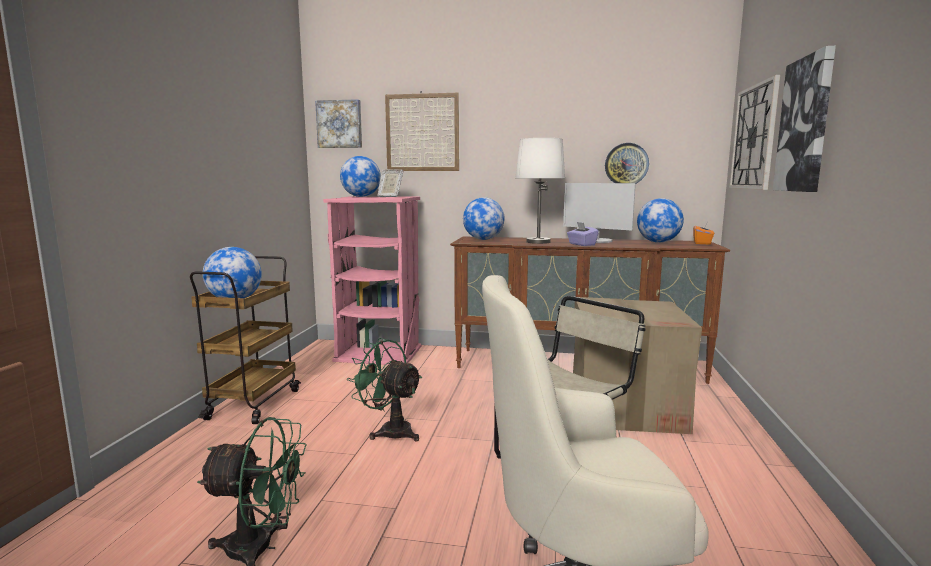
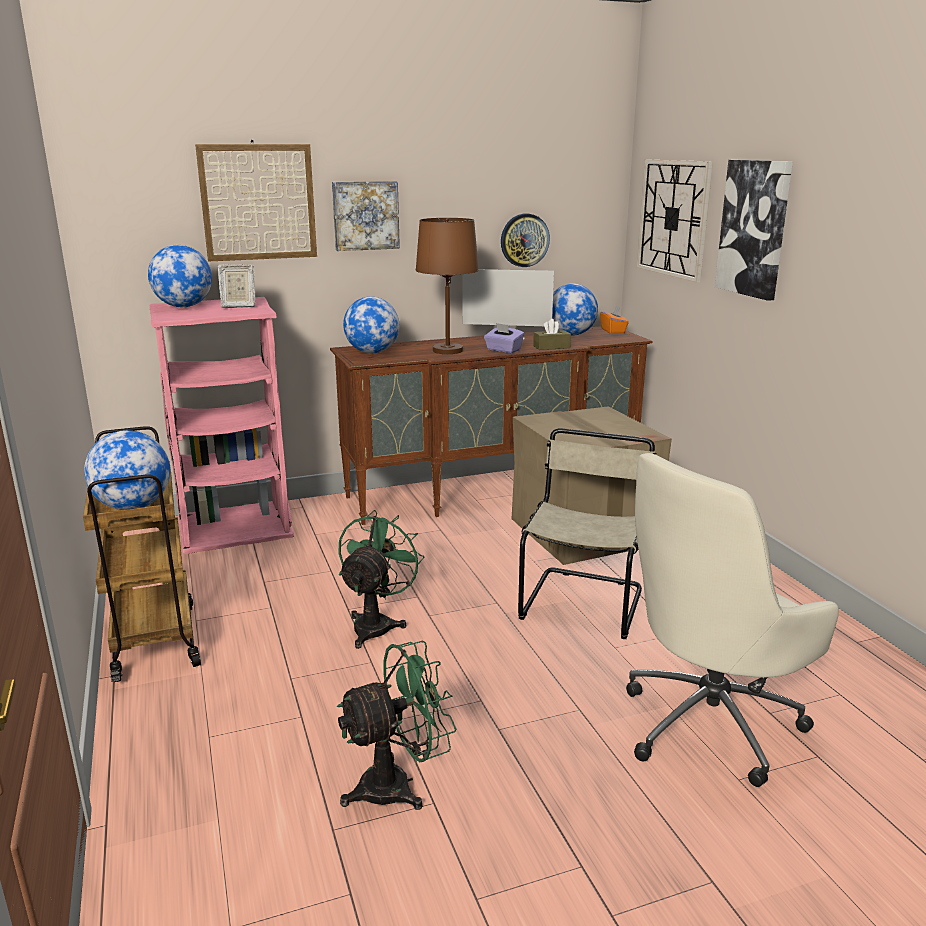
camera: 30 degrees left, 10 degrees up
picture [315,99,362,148] -> picture moved to [332,181,400,251]
green fan [347,338,422,441] -> green fan turned 105 degrees clockwise [338,510,424,649]
white table lamp [515,138,565,244] -> brown table lamp [416,218,479,354]
none -> brown tissue box [533,319,571,350]

